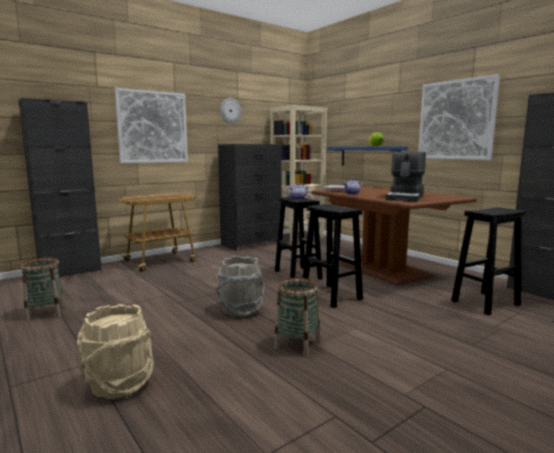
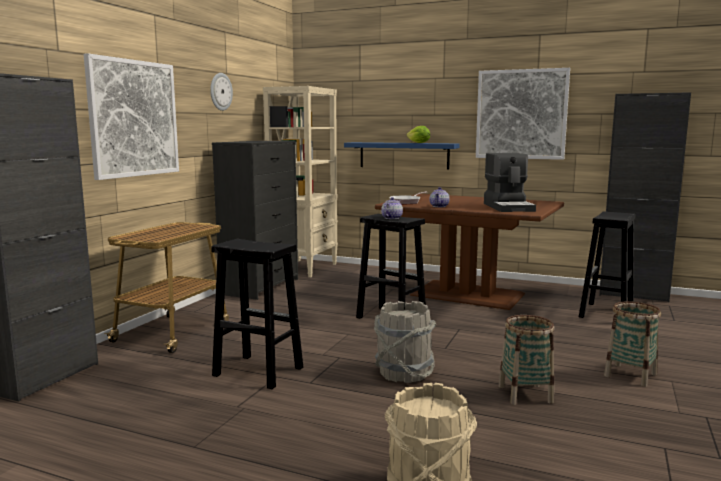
camera: 30 degrees left, 0 degrees up
basket [20,257,65,321] -> basket moved to [604,301,661,387]
black stool [303,204,363,308] -> black stool moved to [211,239,303,389]

